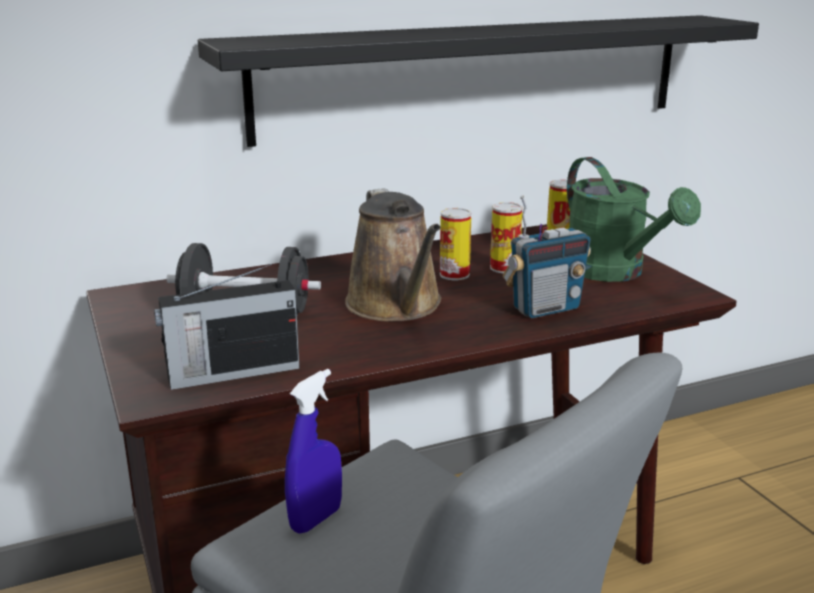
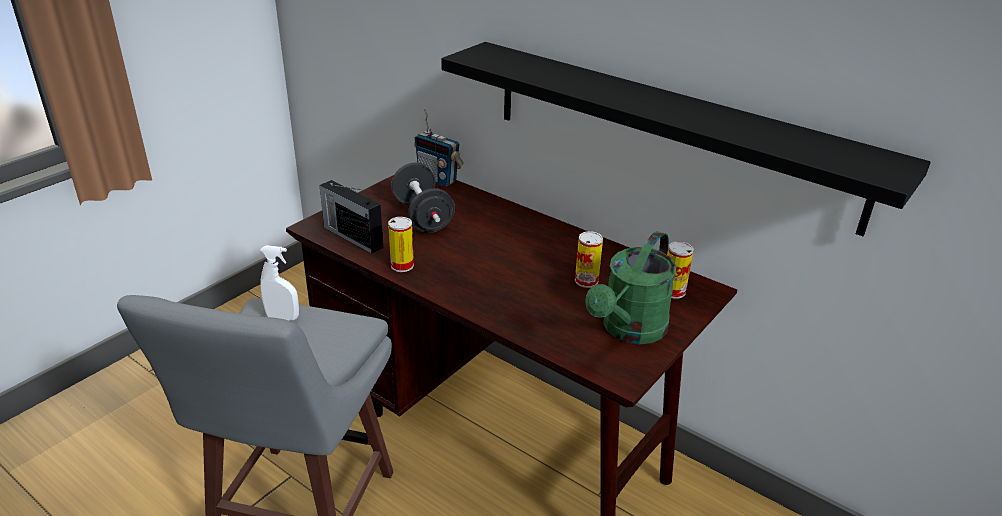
camera: 60 degrees right, 10 degrees up
blue spray bottle [285,369,342,534] -> white spray bottle [260,245,299,321]
brown watering can [345,188,441,322] -> none
can [440,208,472,280] -> can moved to [388,217,414,272]
radio [503,196,591,318] -> radio moved to [414,109,463,187]

